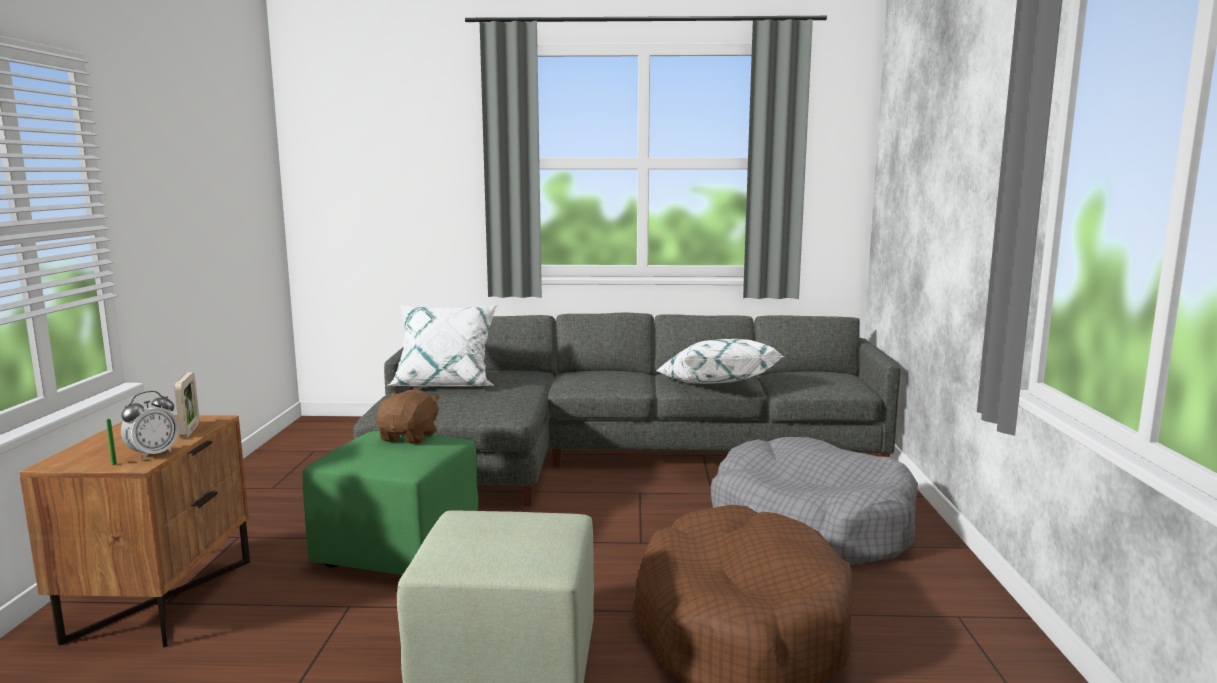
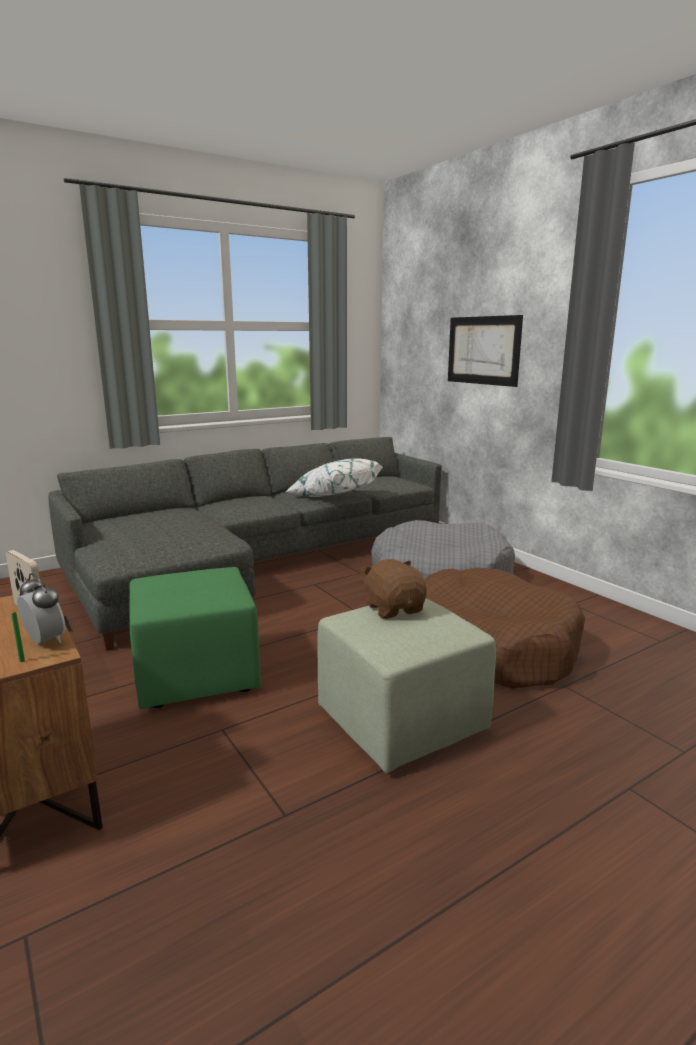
camera: 35 degrees left, 5 degrees up
alarm clock [121,391,179,460] -> alarm clock turned 45 degrees counterclockwise [17,573,65,644]
brown plush toy [377,389,440,444] -> brown plush toy moved to [361,559,427,619]
white pillow [387,305,497,387] -> none
none -> picture [448,315,523,387]

